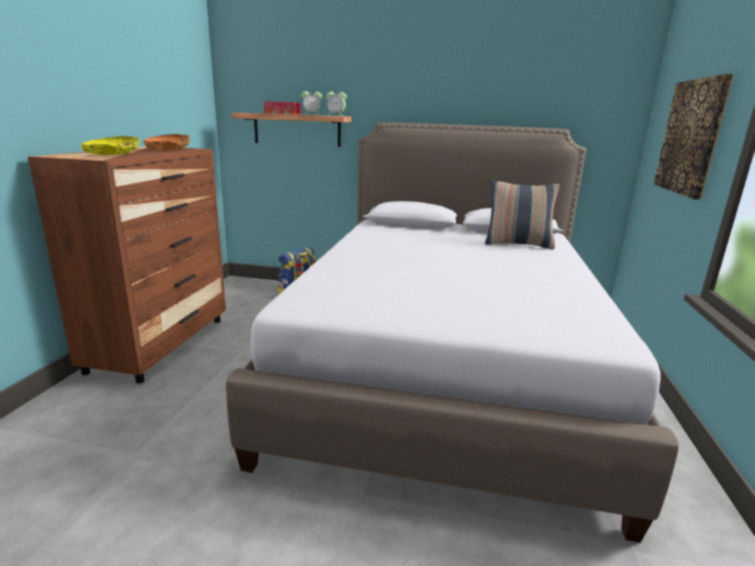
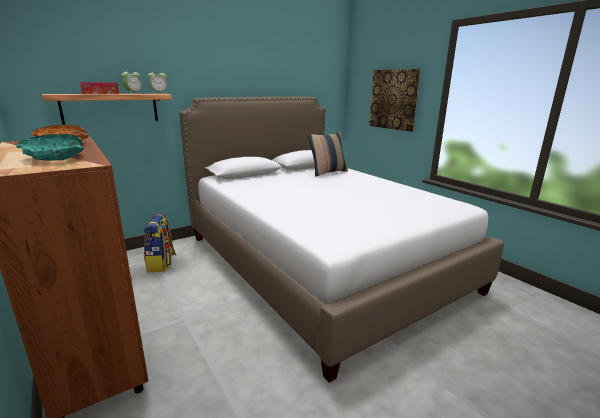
camera: 45 degrees left, 0 degrees up
yellow bowl [81,136,139,155] -> turquoise bowl [16,134,84,161]

